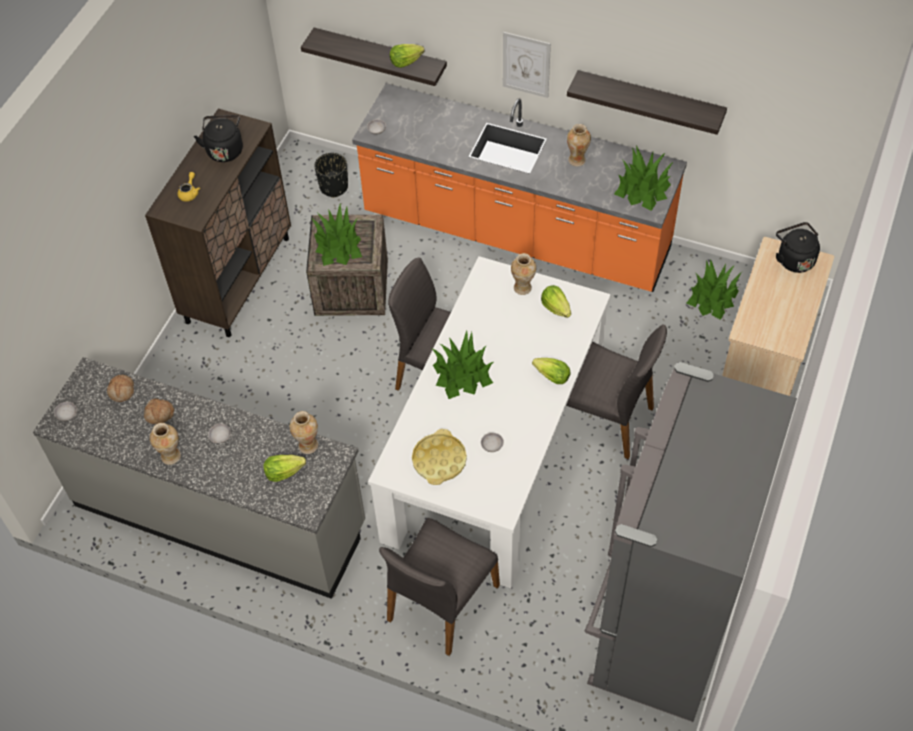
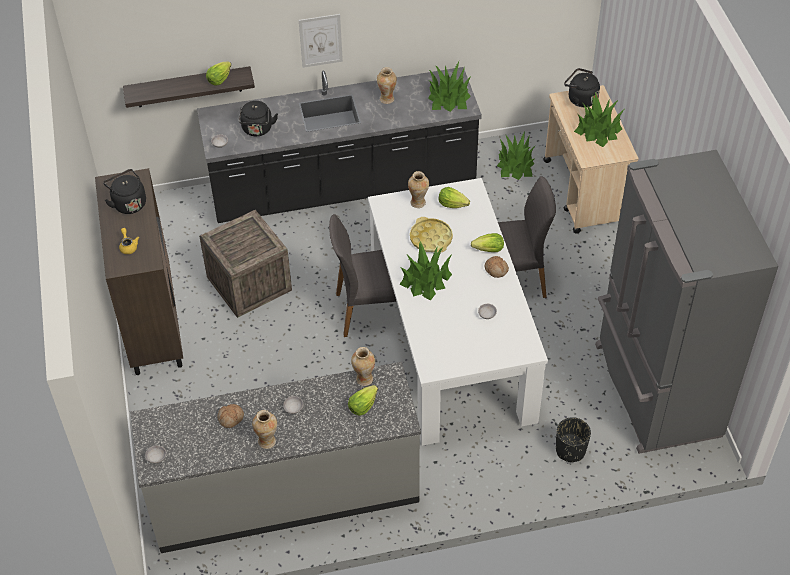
camera: 35 degrees left, 5 degrees down
bread [107,375,134,402] -> bread moved to [485,256,509,278]
potted plant [312,203,362,266] -> potted plant moved to [574,93,624,147]
black planter [314,153,348,198] -> black planter moved to [556,417,591,462]
orange counter [352,83,687,292] -> black counter [197,67,482,223]
grey chair [379,518,500,656] -> none
yellow tray [412,429,467,485] -> yellow tray moved to [410,217,453,252]
shelf [567,70,727,135] -> none
none -> black kettle [239,101,278,136]

